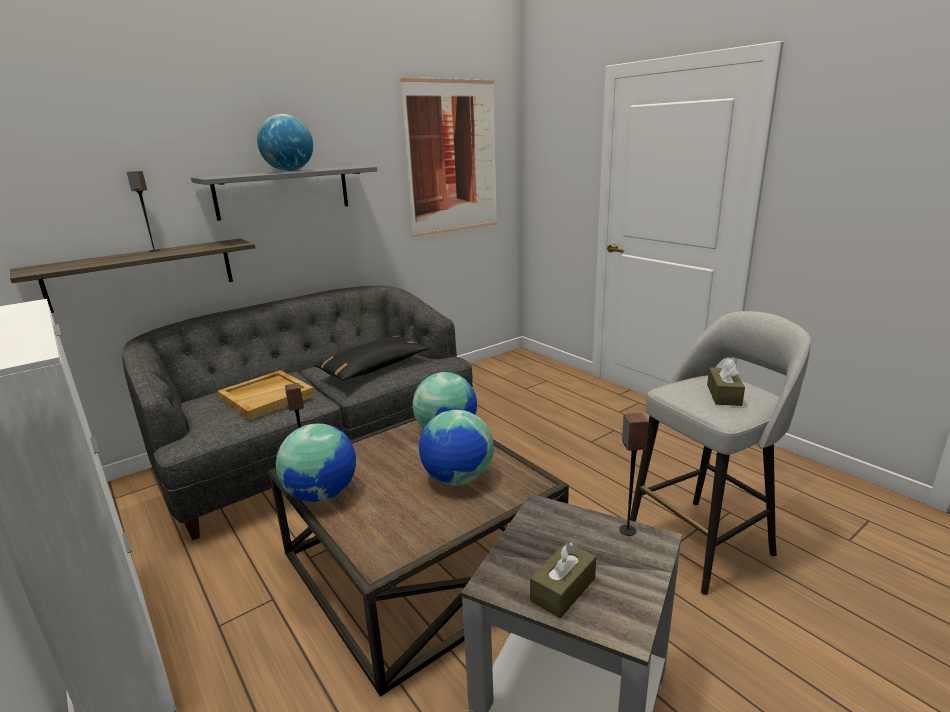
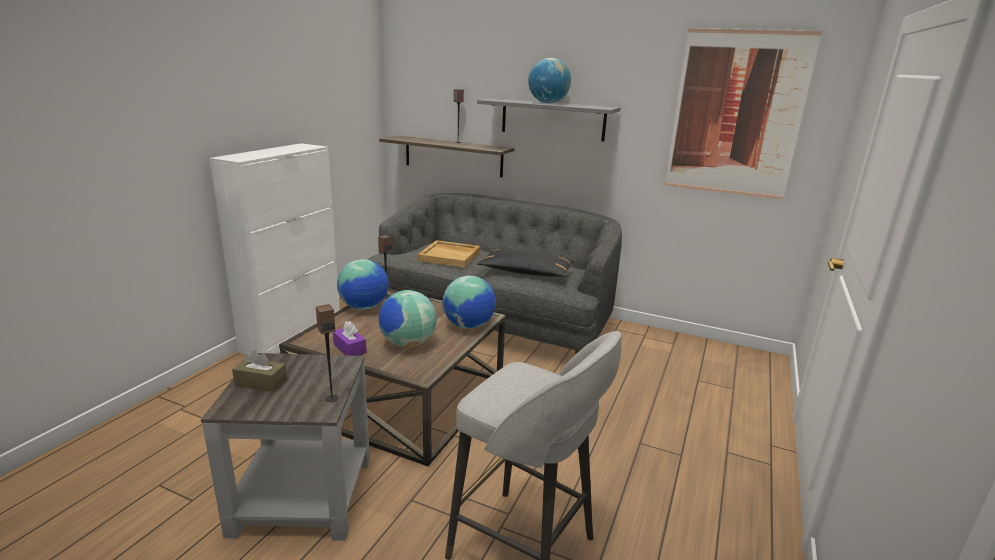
camera: 60 degrees right, 0 degrees up
brown tissue box [707,359,745,406] -> none
none -> purple tissue box [333,321,367,356]

